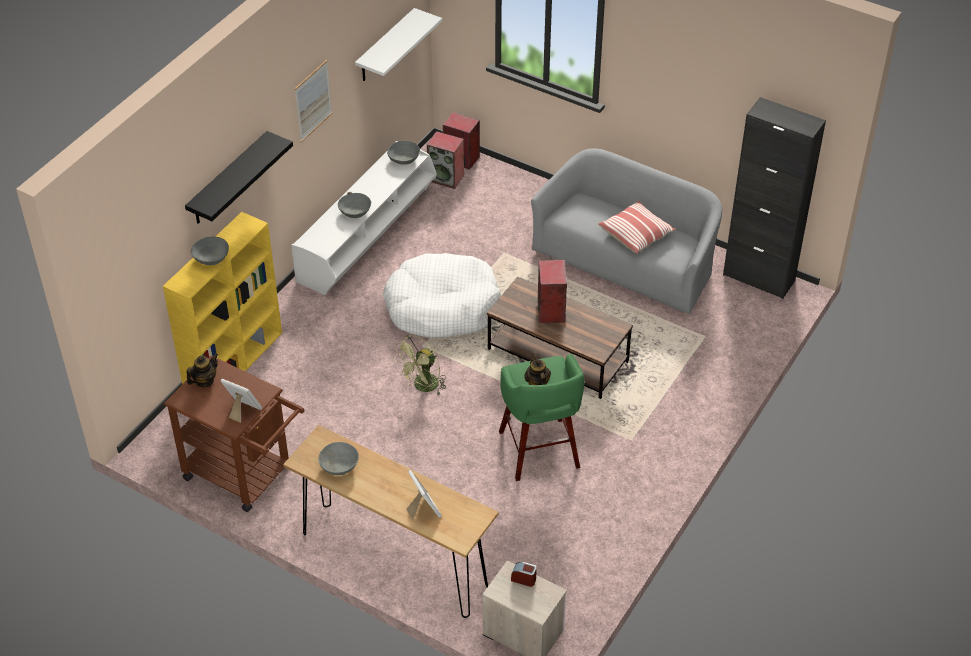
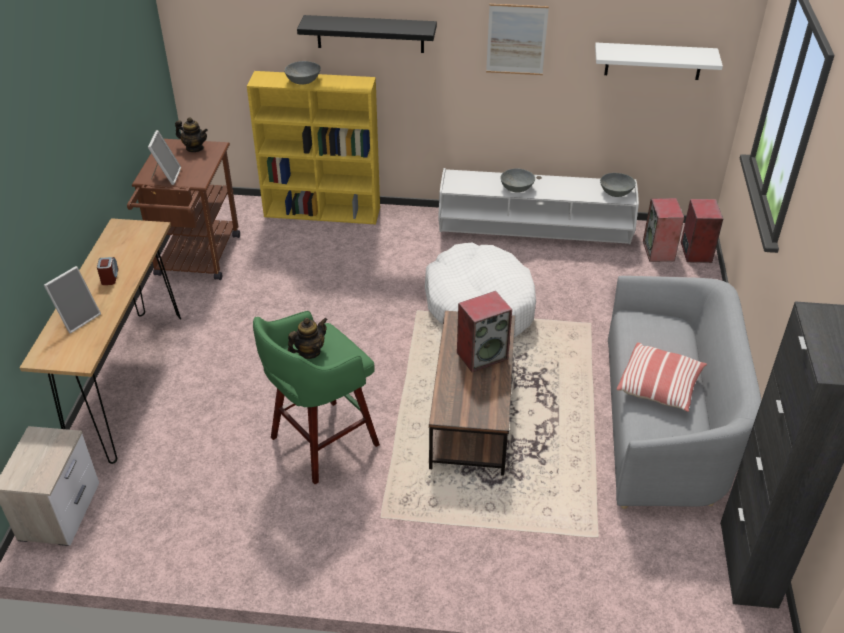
camera: 65 degrees right, 5 degrees down
grey bowl [318,442,359,475] -> none
green fan [394,335,446,396] -> none
alarm clock [511,562,537,587] -> alarm clock moved to [97,257,118,285]

